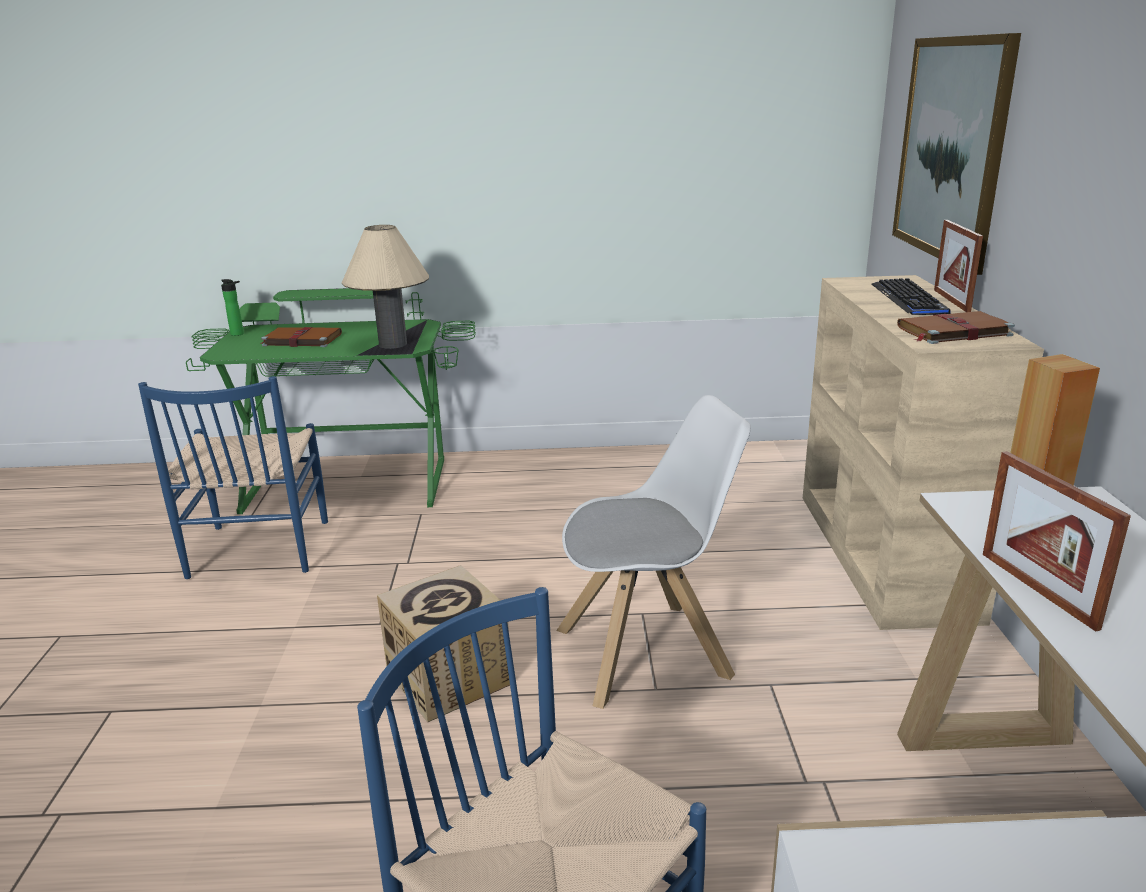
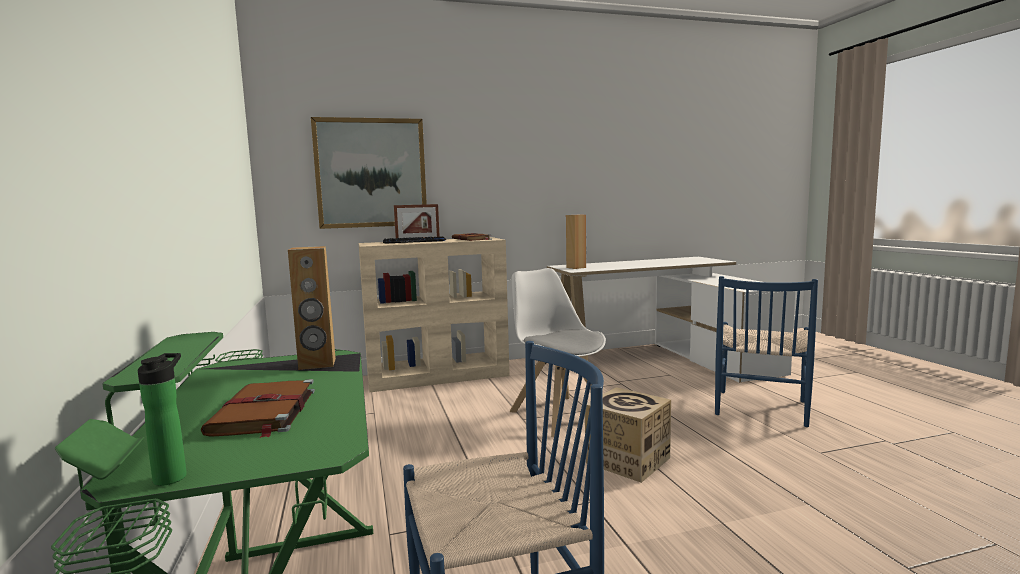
camera: 105 degrees left, 15 degrees down
beige table lamp [342,225,429,349] -> brown speaker [288,246,336,370]
picture frame [983,451,1131,632] -> none

